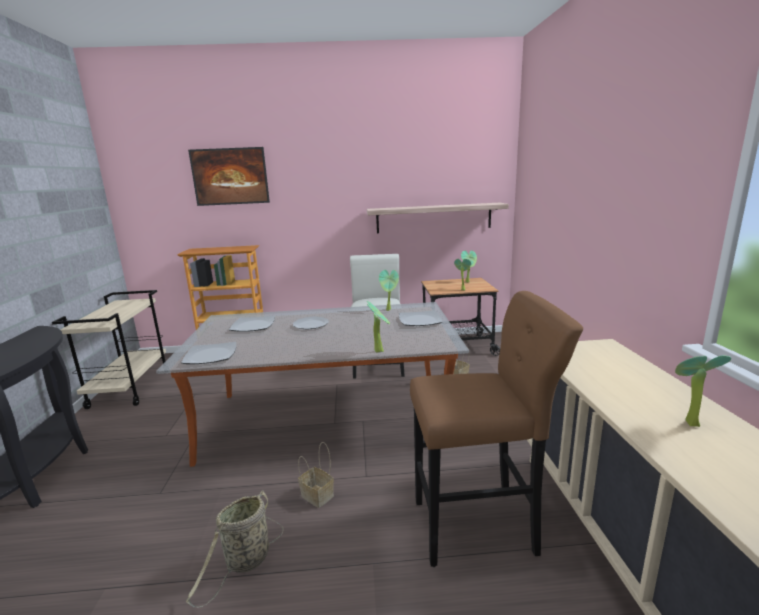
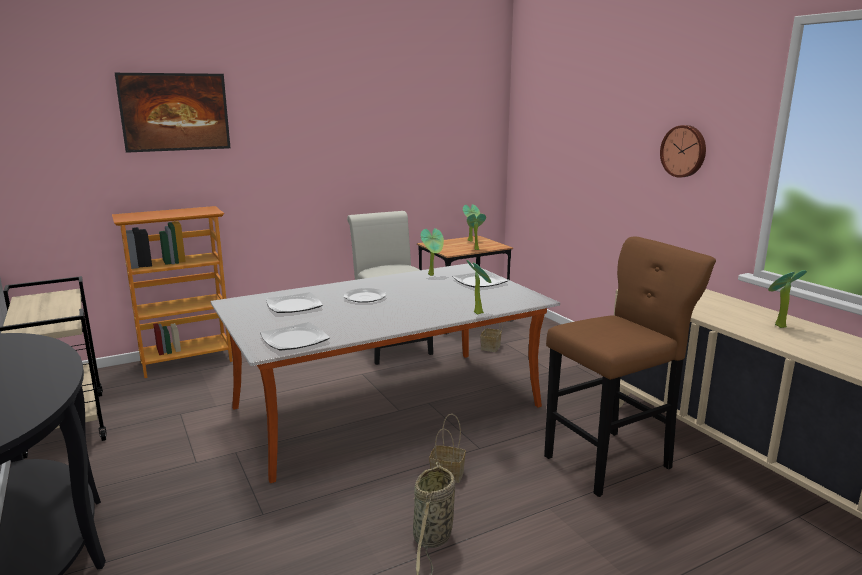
camera: 25 degrees left, 0 degrees up
shelf [367,203,509,233] -> none
none -> wall clock [660,125,706,178]

